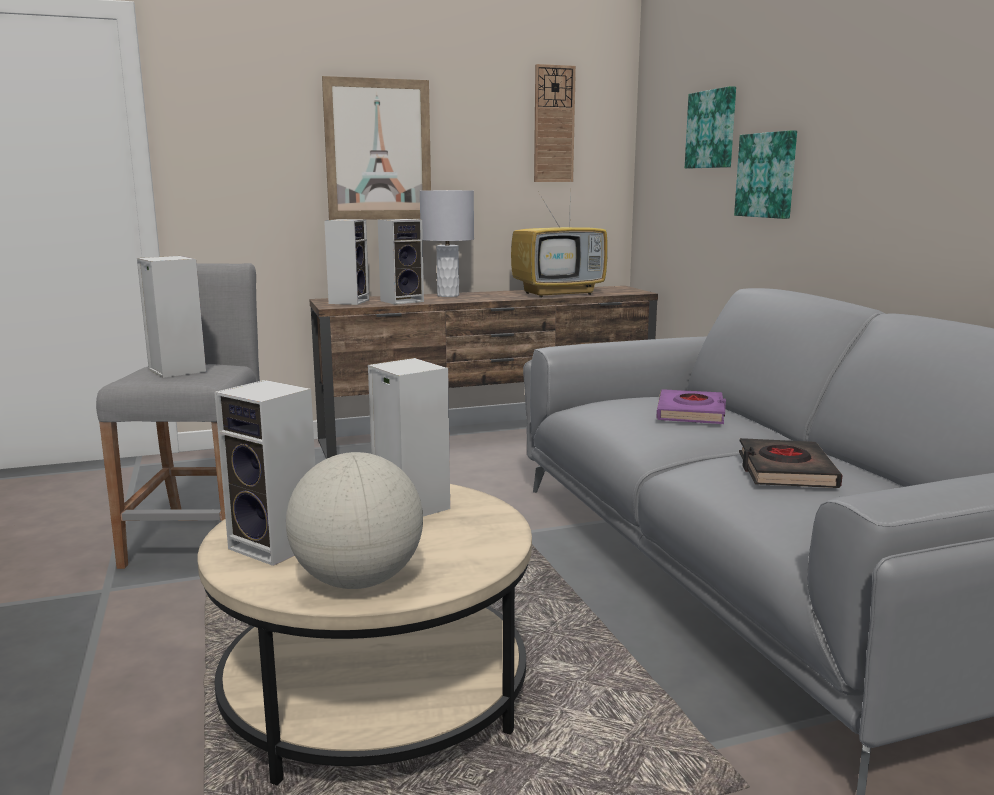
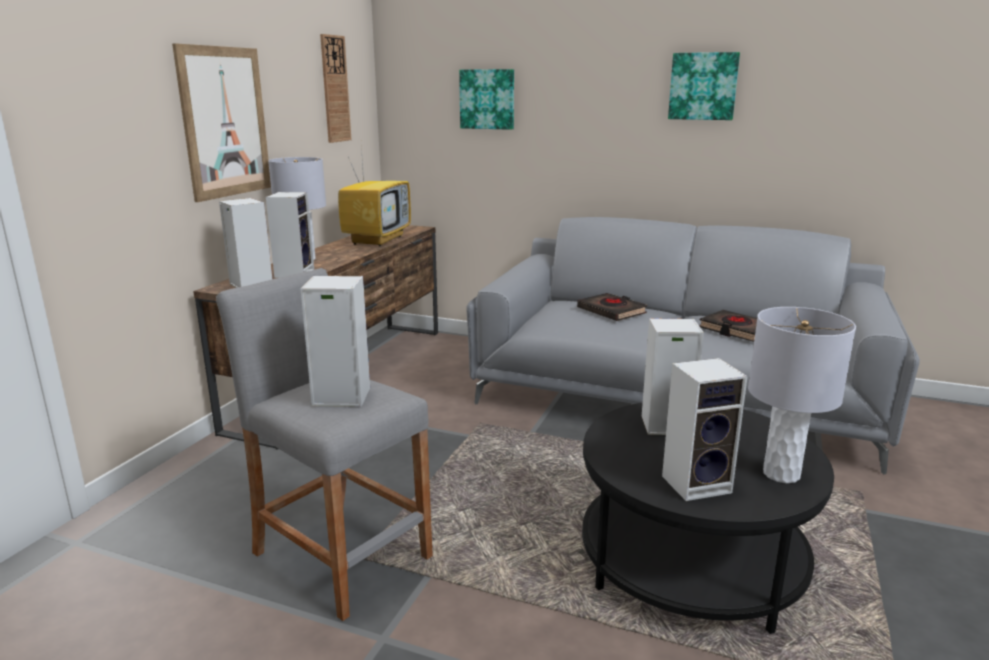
camera: 50 degrees left, 5 degrees up
beige coffee table [198,484,532,786] -> black coffee table [582,402,834,634]
globe [286,452,423,589] -> grey table lamp [748,307,856,483]
purple book [656,389,726,424] -> black book [577,293,647,321]
picture [734,130,797,219] -> picture moved to [668,52,740,120]

